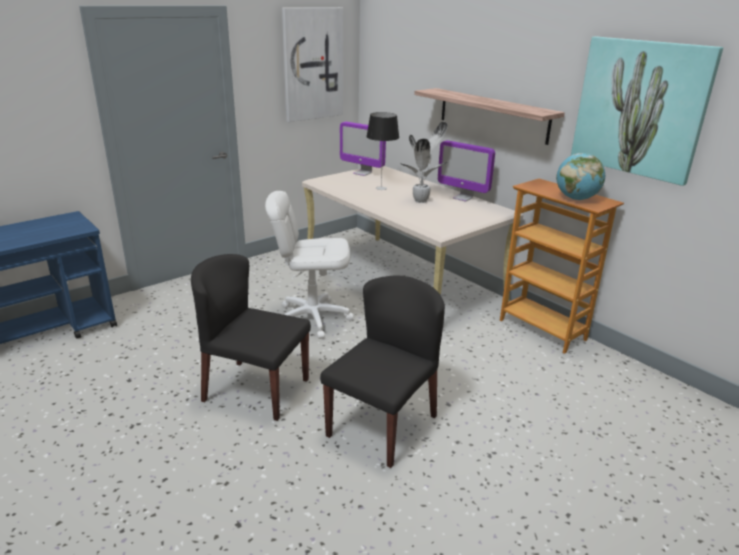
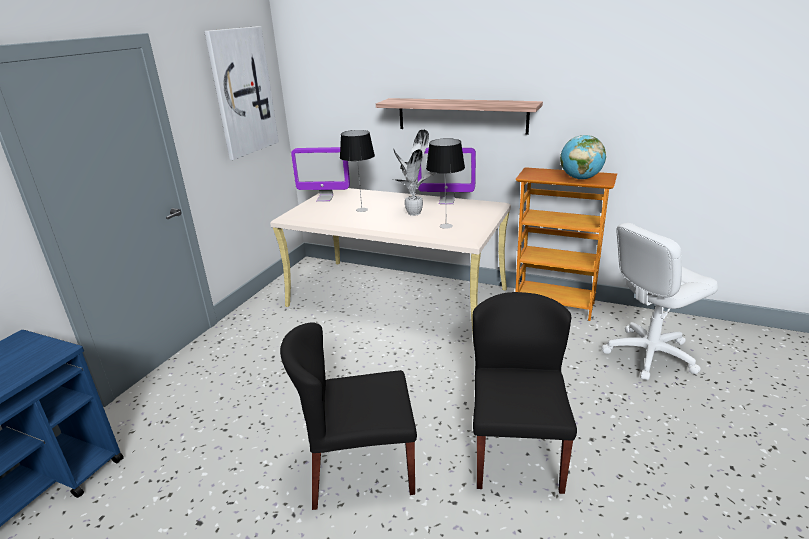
camera: 25 degrees left, 0 degrees up
white office chair [265,191,354,339] -> white office chair moved to [601,223,718,380]
picture [571,37,723,186] -> none
none -> table lamp [426,138,465,229]

